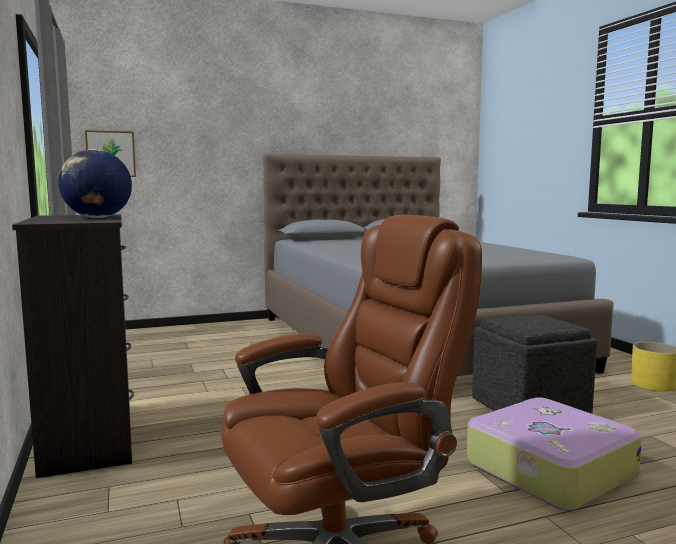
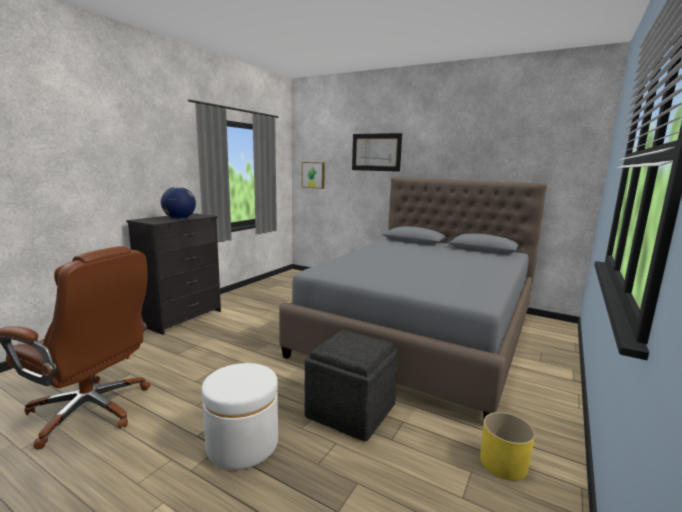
camera: 50 degrees right, 5 degrees up
suitcase [467,397,642,511] -> white ottoman [201,363,278,470]
none -> picture [352,133,402,172]

